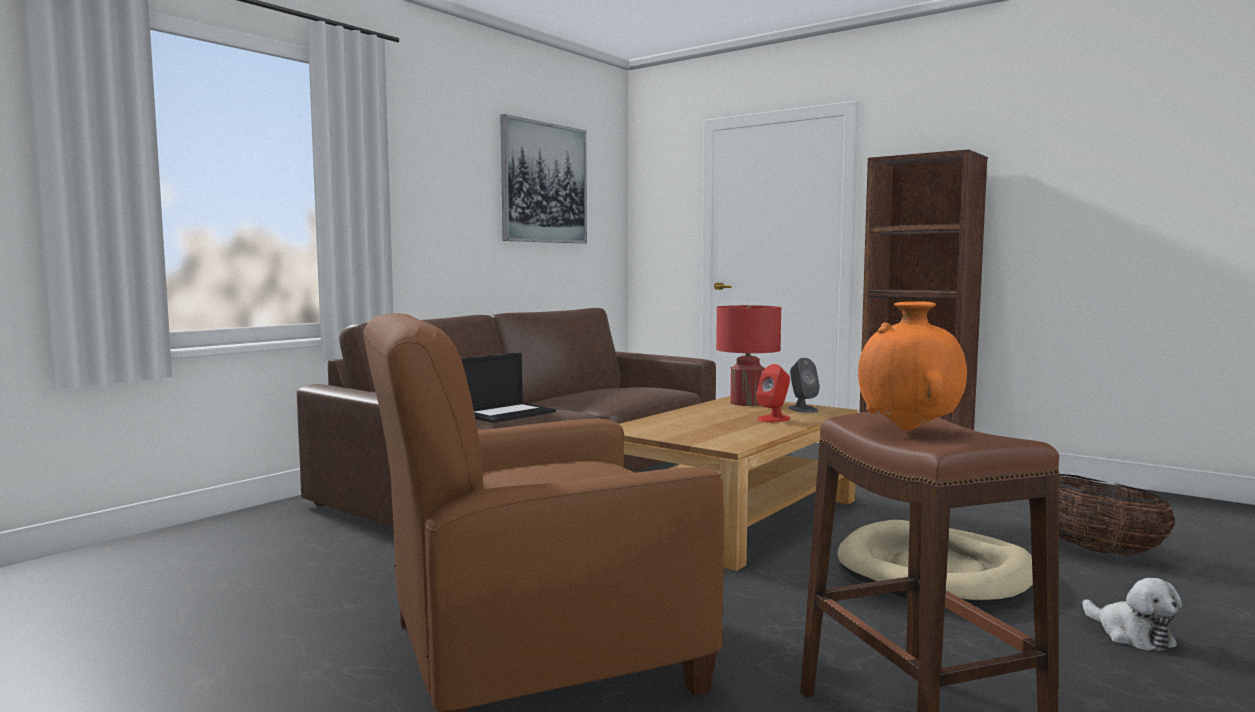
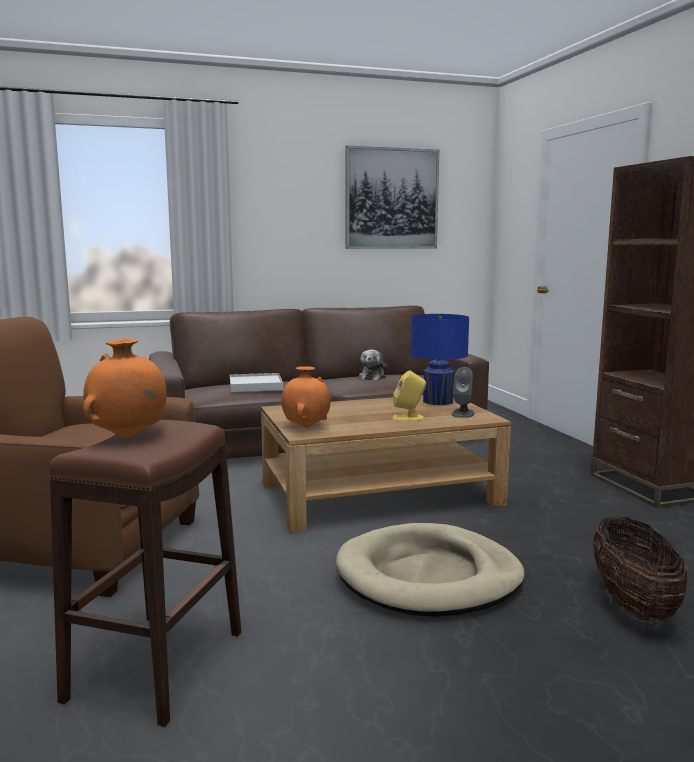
camera: 35 degrees right, 5 degrees up
laptop [461,352,556,423] -> white tray [230,373,283,392]
red table lamp [716,305,782,406] -> blue table lamp [411,314,469,405]
red speaker [756,364,790,423] -> yellow speaker [392,370,426,422]
plush toy [1082,578,1182,652] -> plush toy moved to [359,350,387,380]
none -> orange vase [281,366,331,428]

